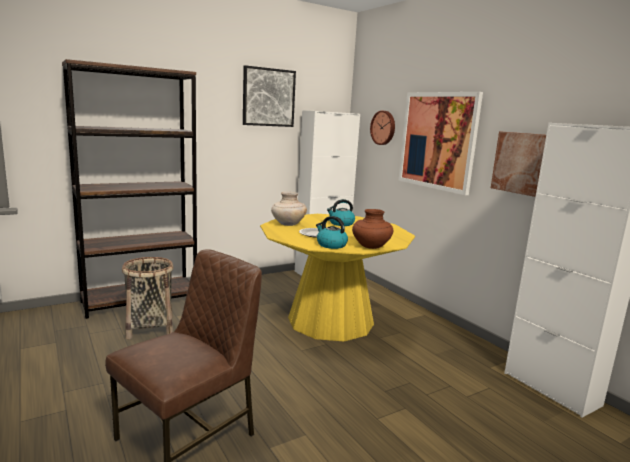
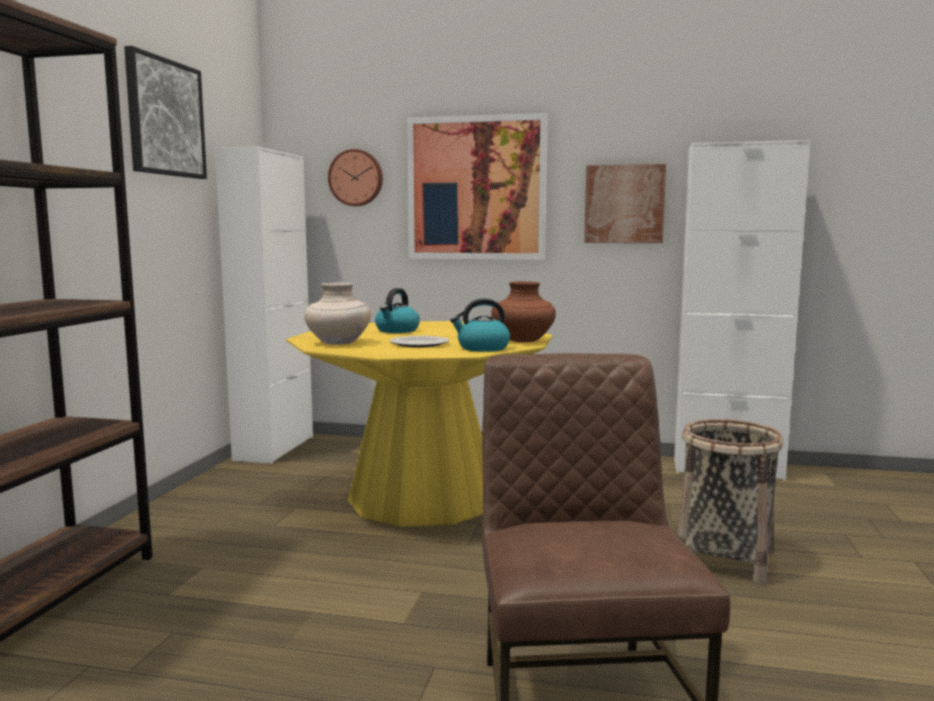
camera: 45 degrees left, 5 degrees down
basket [122,257,174,339] -> basket moved to [677,419,784,585]

